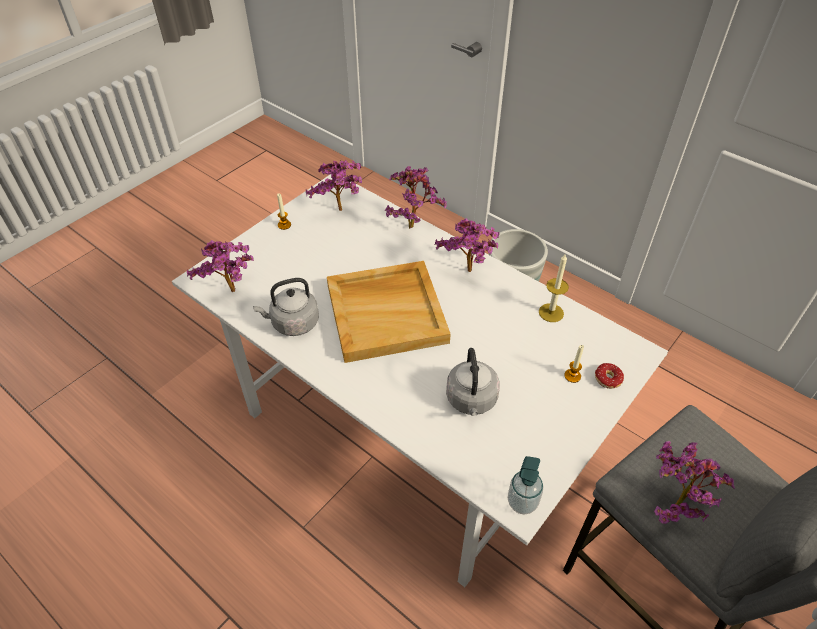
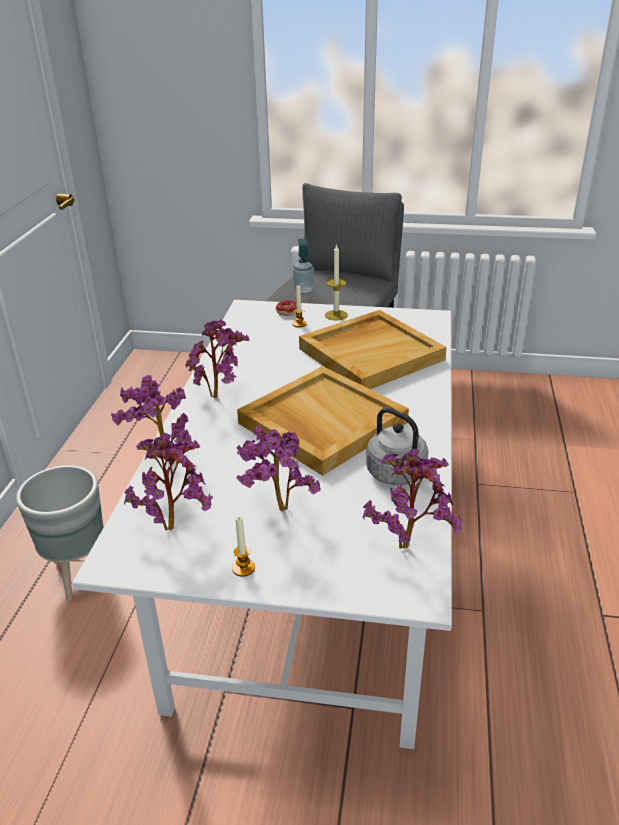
camera: 120 degrees left, 15 degrees down
grey kettle [446,348,500,416] -> beige tray [299,310,447,389]
soap dispenser [508,456,543,515] -> soap dispenser moved to [293,238,314,293]
candle [539,254,569,322] -> candle moved to [325,244,348,321]
potted plant [654,441,735,524] -> potted plant moved to [237,425,321,511]

